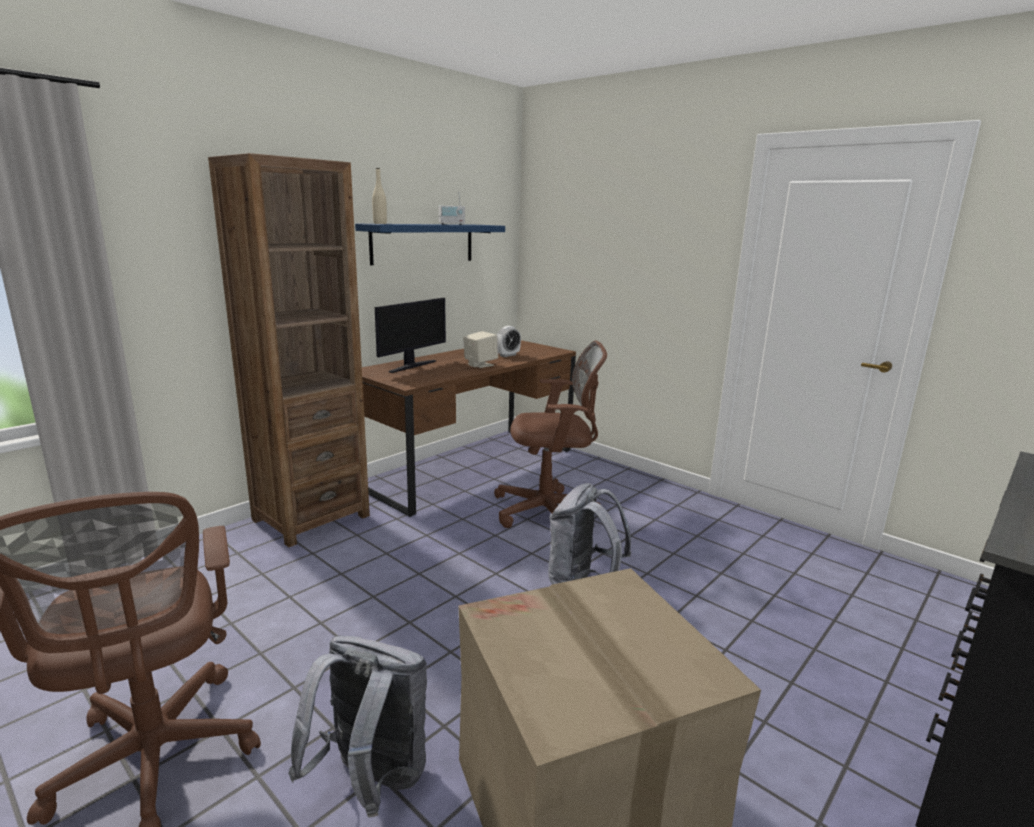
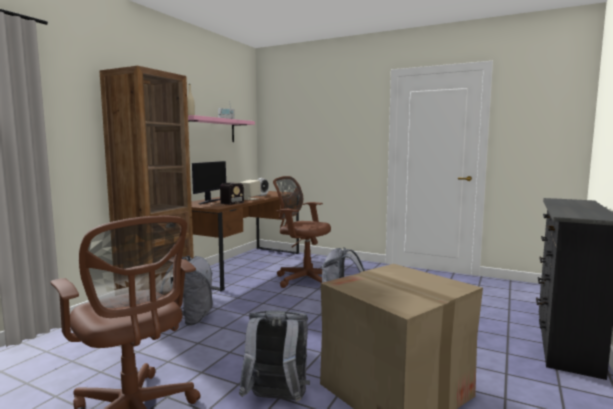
camera: 15 degrees left, 10 degrees down
blue shelf [355,224,505,265] -> pink shelf [188,115,255,142]
brown office chair [494,340,607,528] -> brown office chair turned 135 degrees counterclockwise [273,176,331,288]
none -> grey backpack [165,256,213,326]
none -> radio [212,182,244,206]

